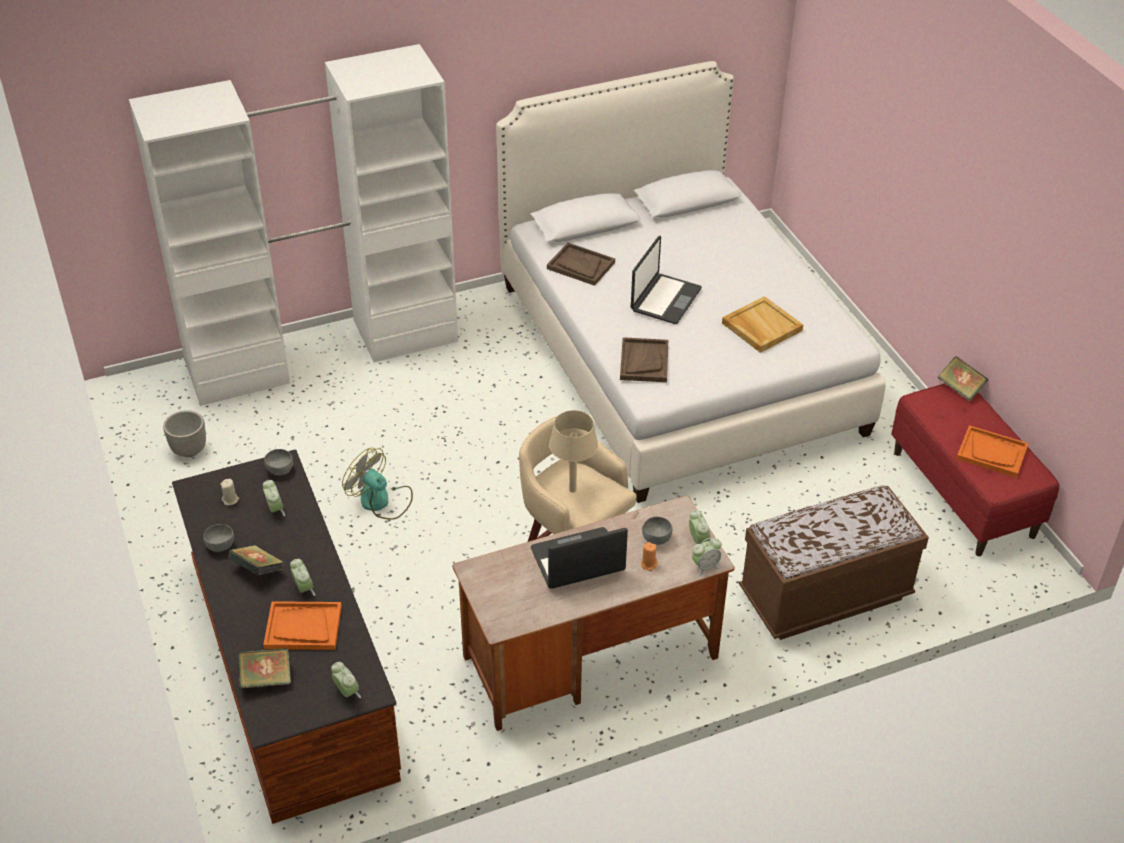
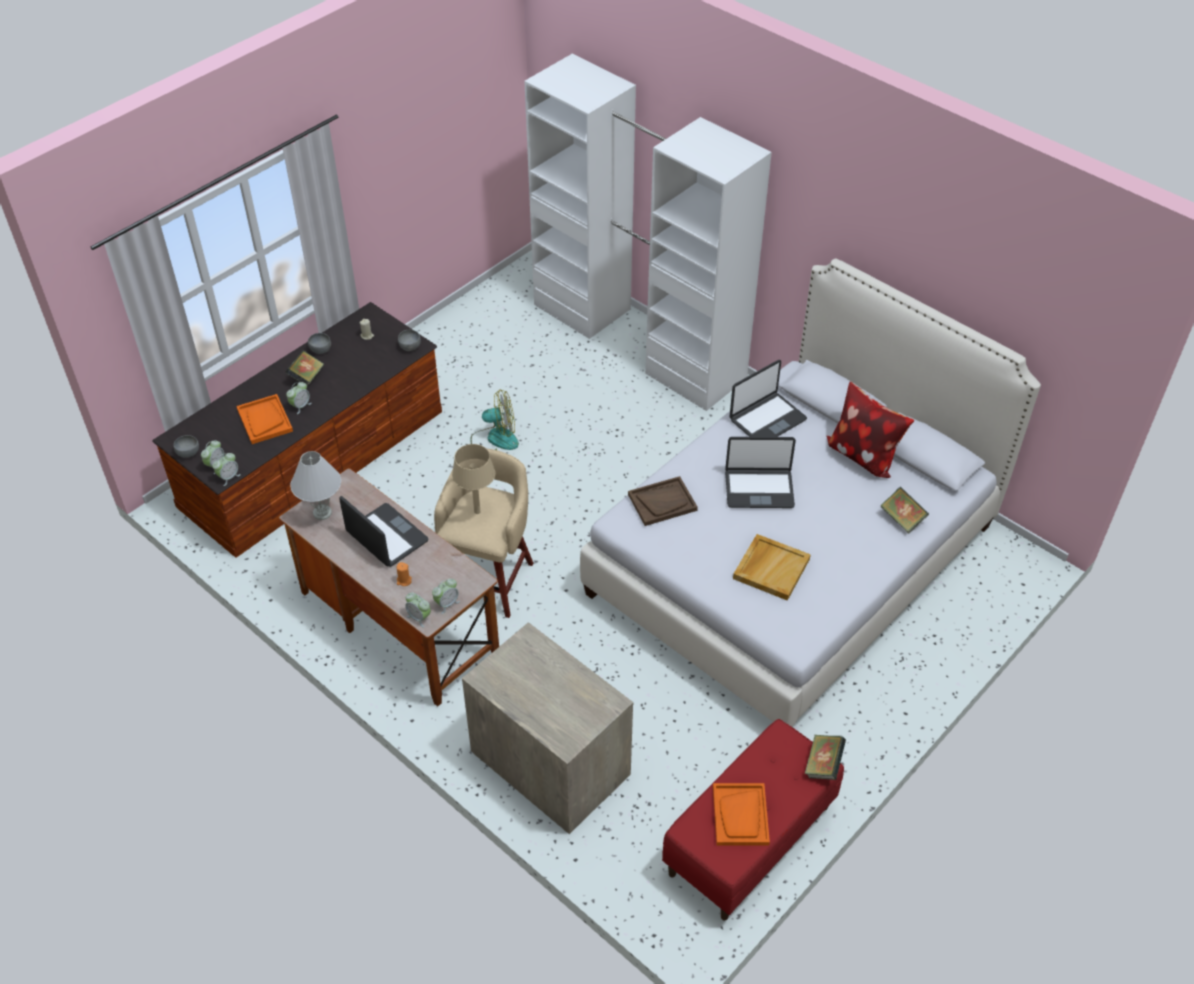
camera: 65 degrees right, 5 degrees up
planter [163,410,206,457] -> none
book [237,648,291,689] -> book moved to [880,487,929,534]
alarm clock [263,480,285,516] -> alarm clock moved to [212,453,241,486]
fan [342,448,413,520] -> fan turned 75 degrees clockwise [470,390,519,450]
brown tray [547,243,615,286] -> laptop [729,360,807,437]
grey bowl [642,517,672,545] -> grey bowl moved to [174,435,199,458]
brown bench [739,485,929,640] -> dresser [462,622,633,834]
none -> white table lamp [290,451,341,520]
none -> pillow [827,381,914,478]

